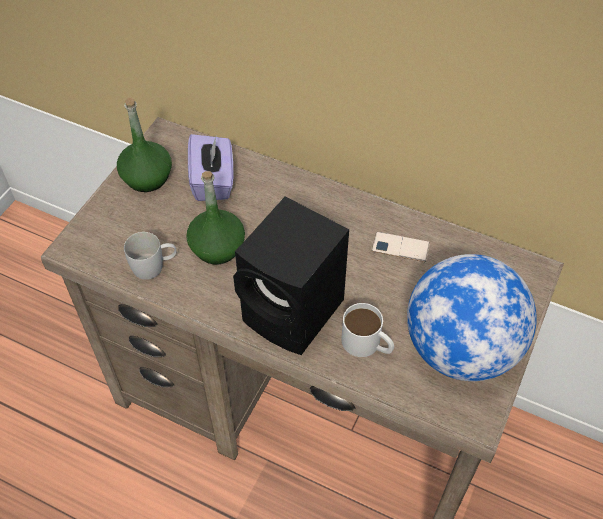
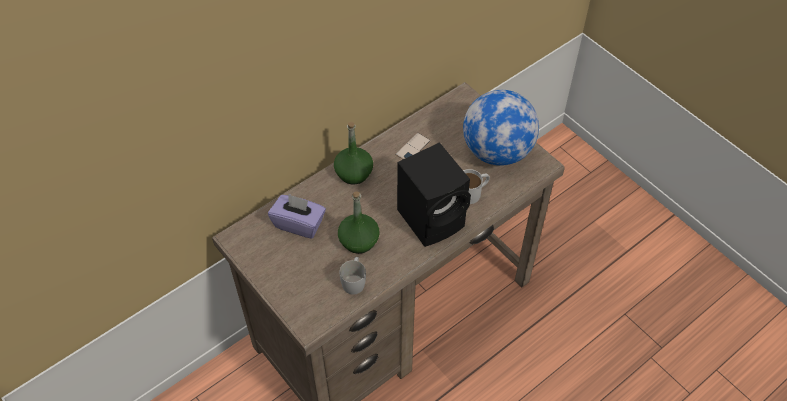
camera: 65 degrees left, 0 degrees up
green bottle [117,98,172,192] -> green bottle moved to [334,121,373,184]

